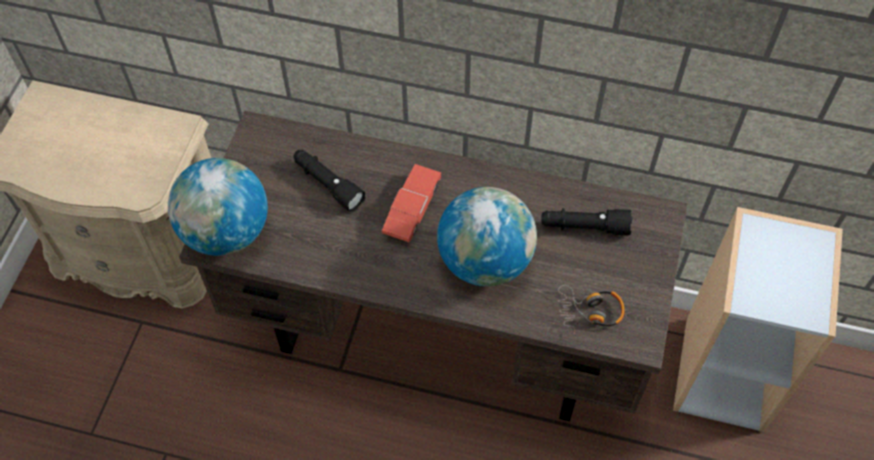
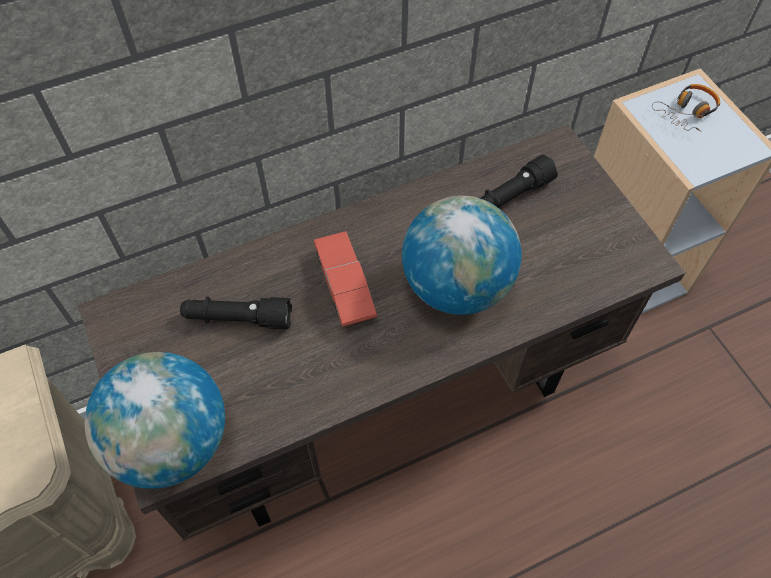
camera: 40 degrees left, 0 degrees up
headphones [557,285,625,334] -> headphones moved to [652,84,720,132]

